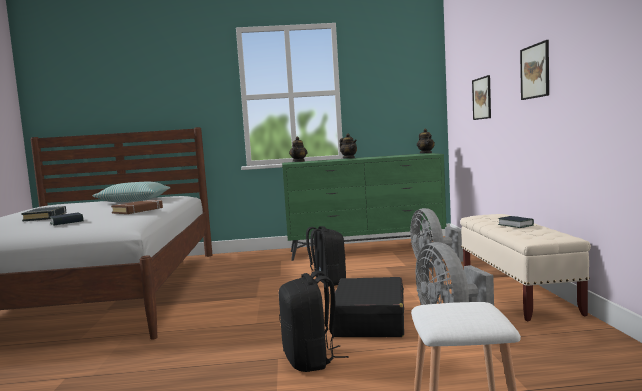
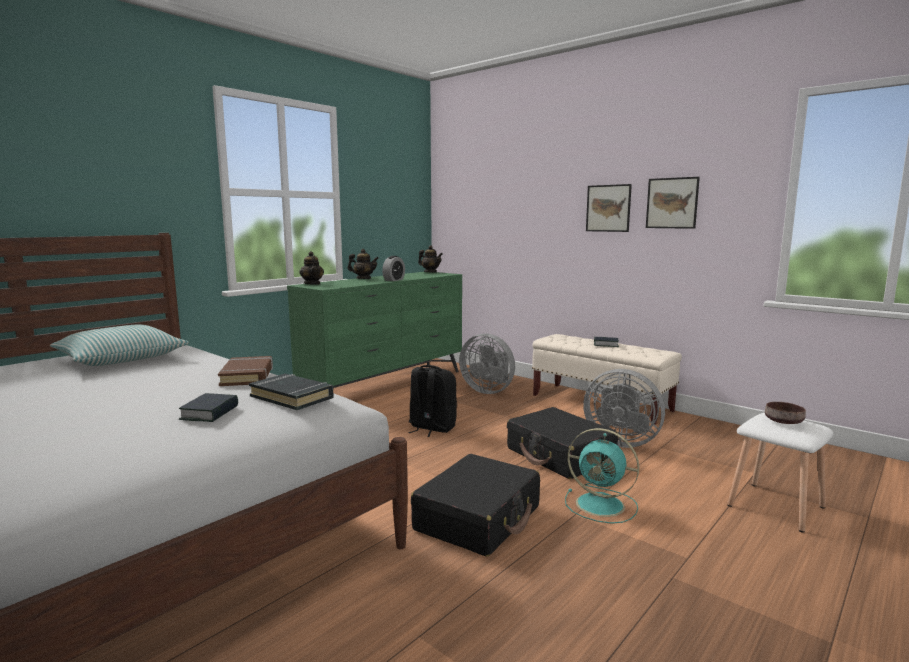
camera: 45 degrees left, 5 degrees up
black book [21,206,66,222] -> black book moved to [249,374,334,410]
black backpack [279,271,349,372] -> turquoise fan [565,428,639,524]
picture [472,75,491,120] -> picture moved to [646,177,700,229]
none -> alarm clock [382,256,405,281]
none -> black suitcase [411,454,540,557]
none -> brown bowl [765,402,806,424]

